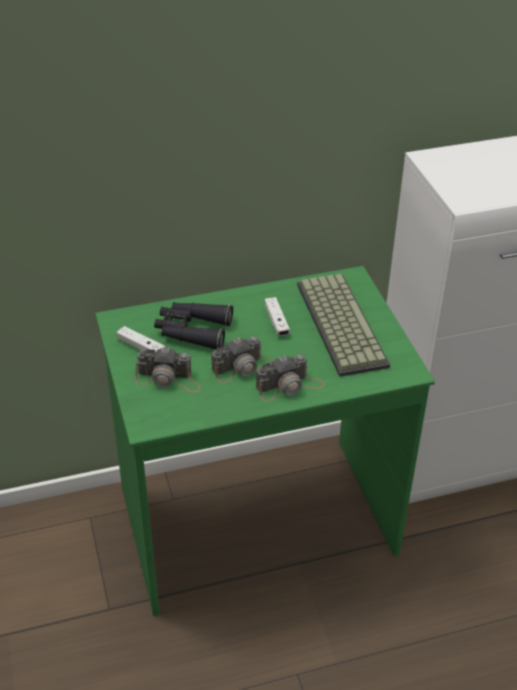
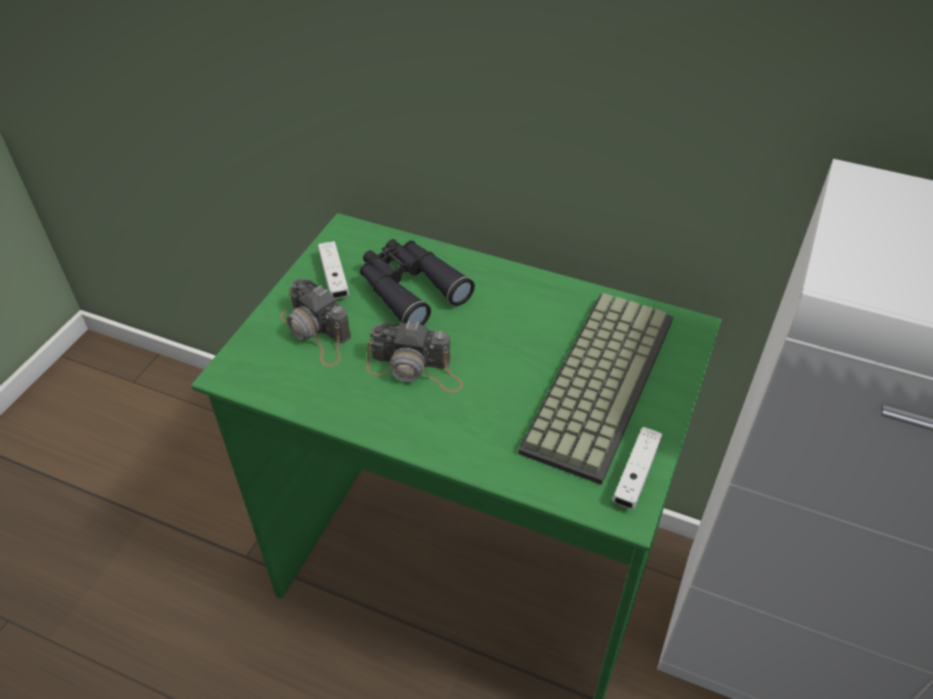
camera: 40 degrees right, 5 degrees up
camera [256,355,325,401] -> none
white game controller [264,297,290,336] -> white game controller moved to [612,427,662,509]

